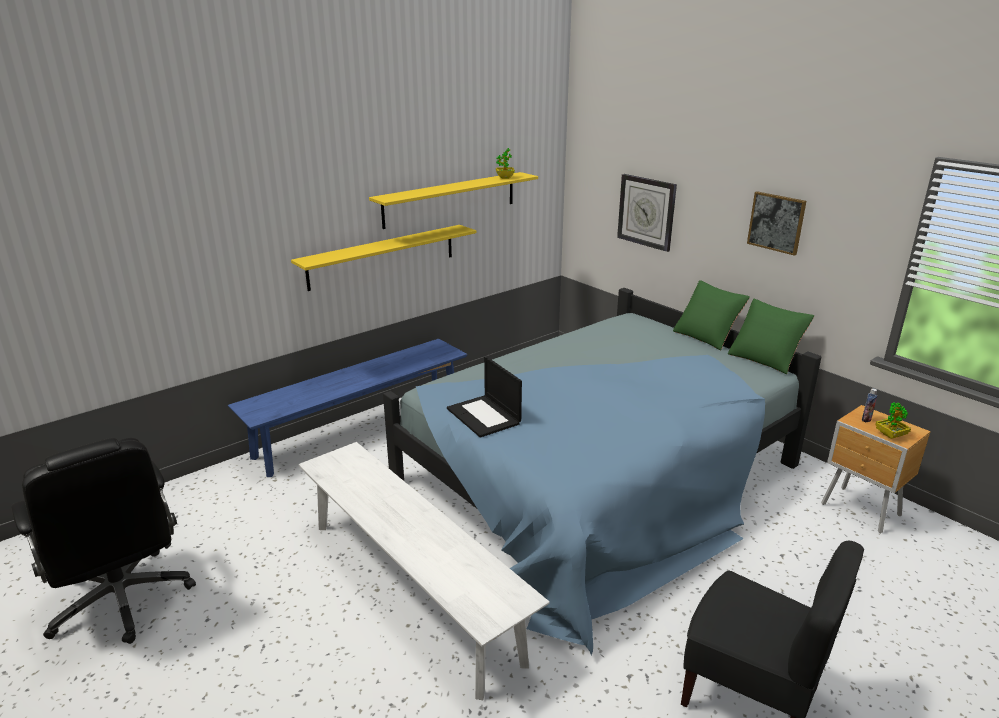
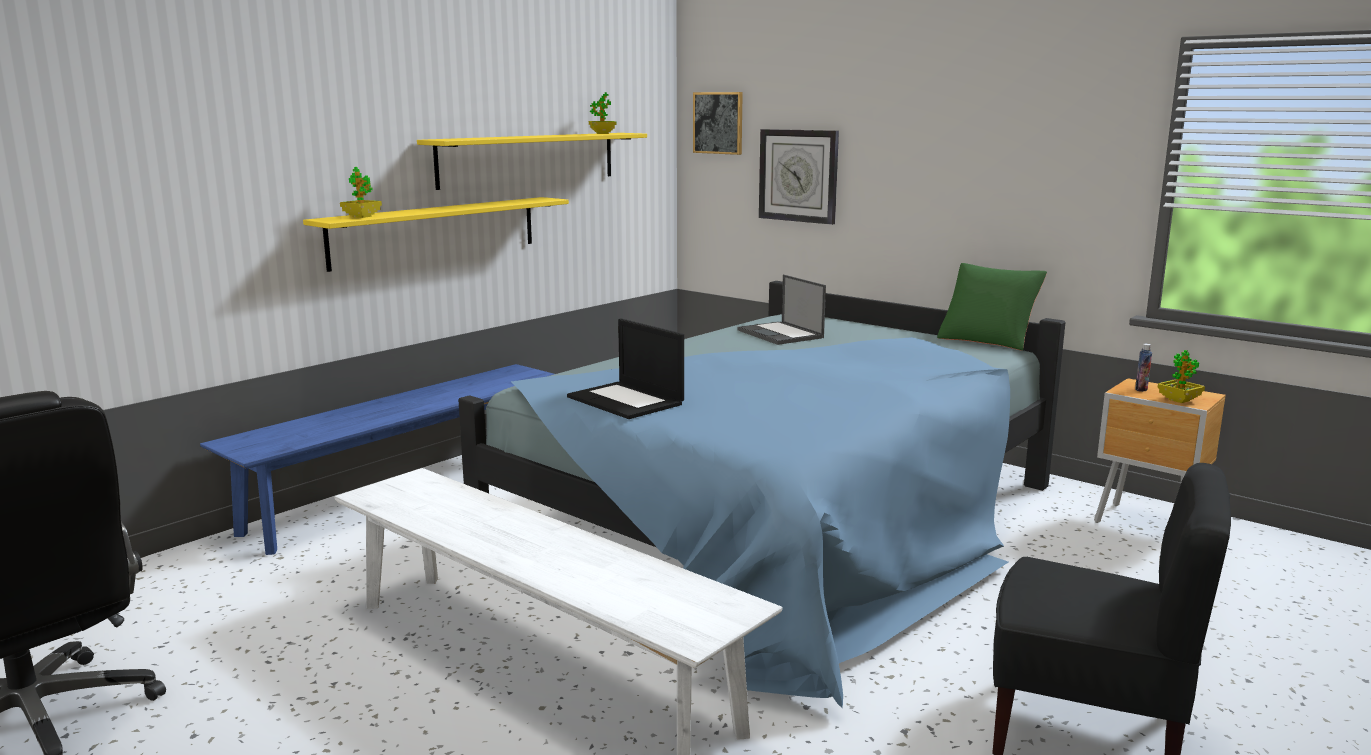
camera: 10 degrees left, 10 degrees down
green pillow [673,280,750,350] -> none
picture [747,191,806,256] -> picture moved to [693,92,743,155]
none -> potted plant [340,167,382,218]
none -> laptop [738,274,826,345]

